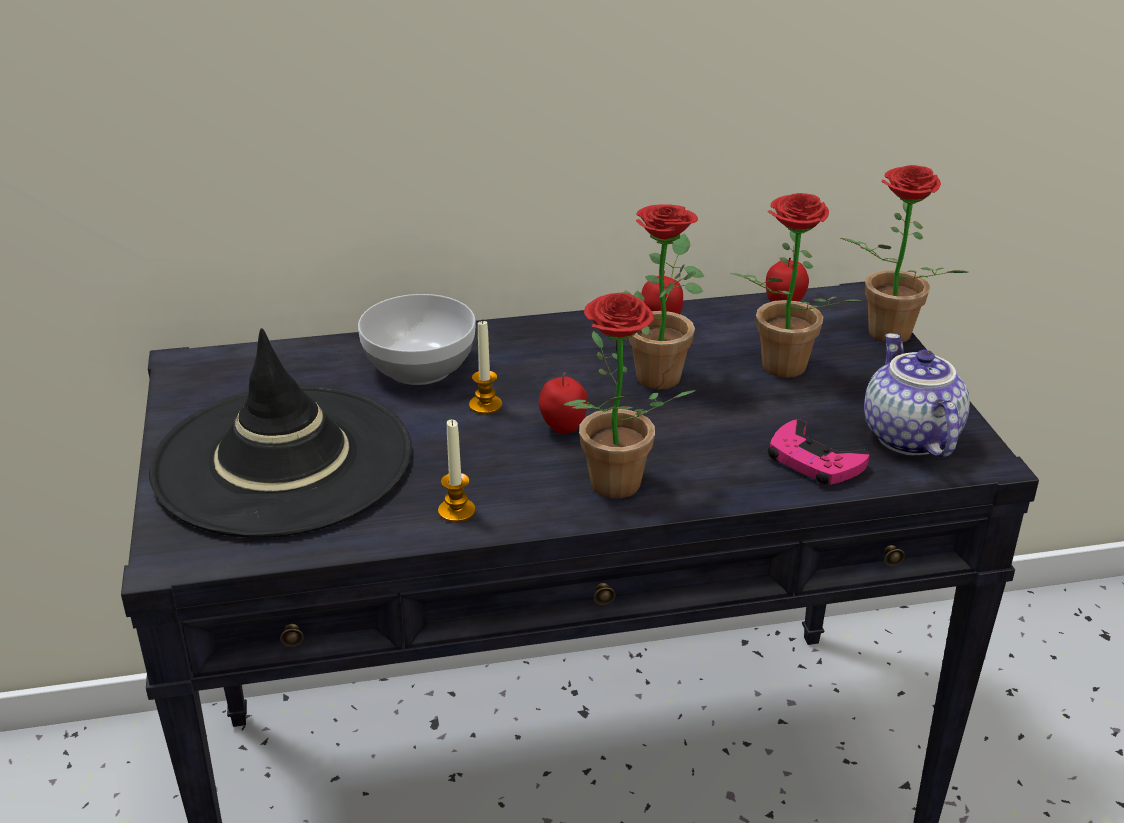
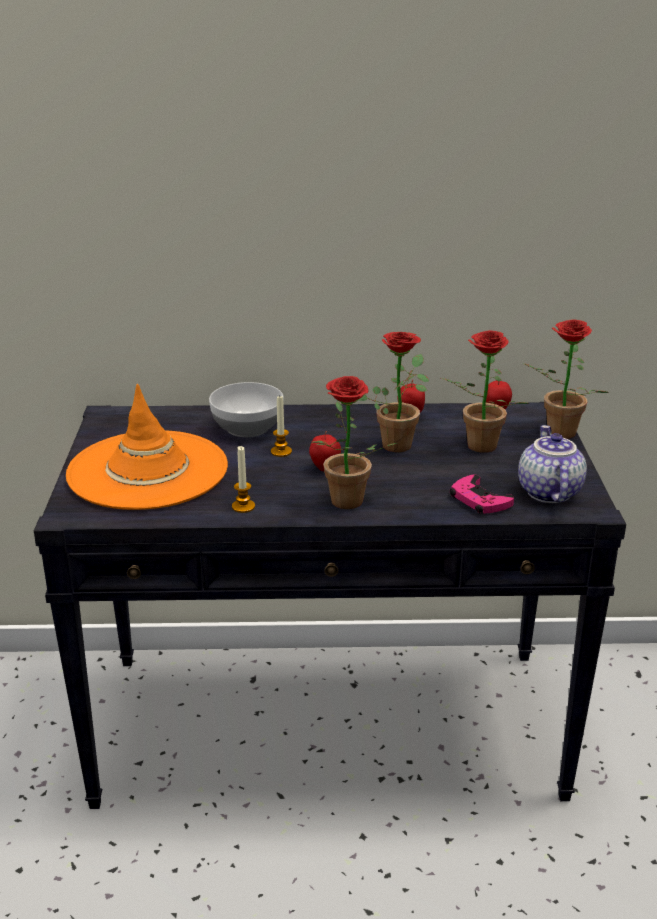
camera: 10 degrees right, 5 degrees down
black hat [149,328,412,538] -> orange hat [66,384,228,510]

